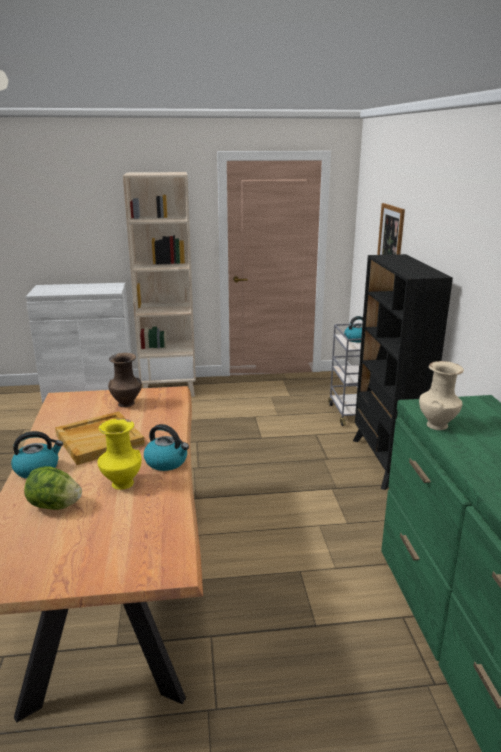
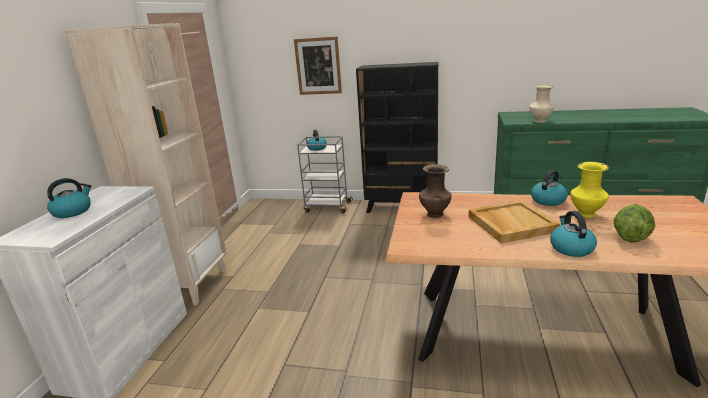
camera: 70 degrees left, 0 degrees up
none -> kettle [47,178,91,218]

